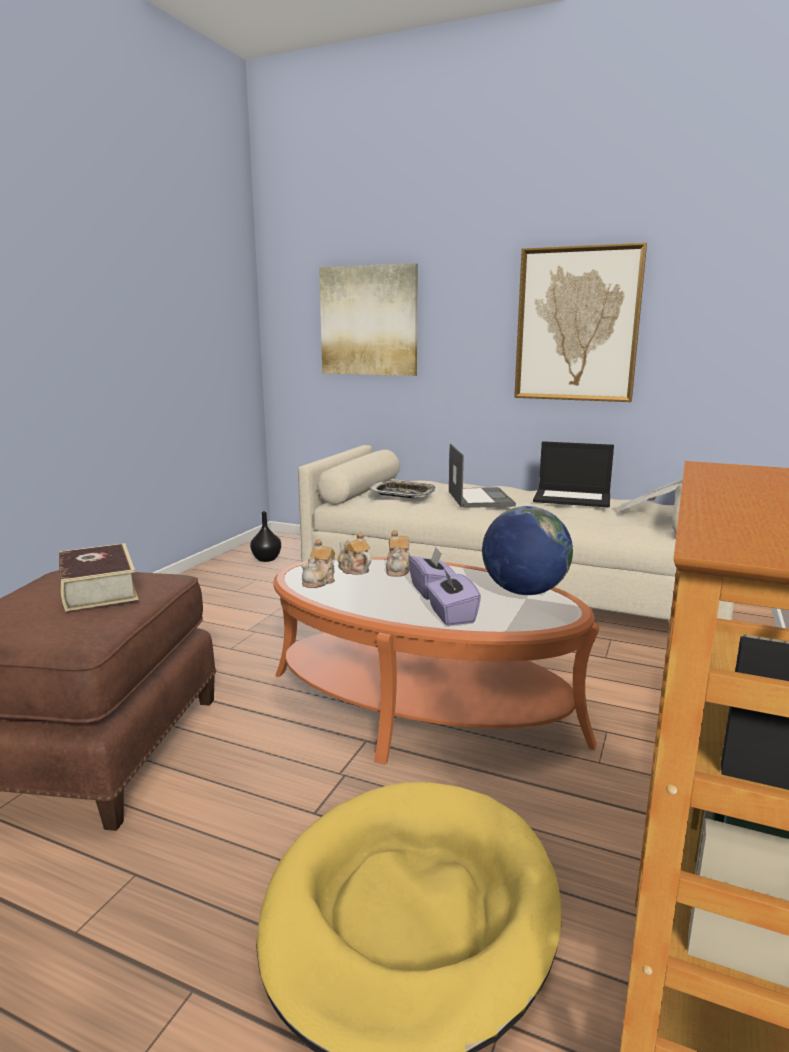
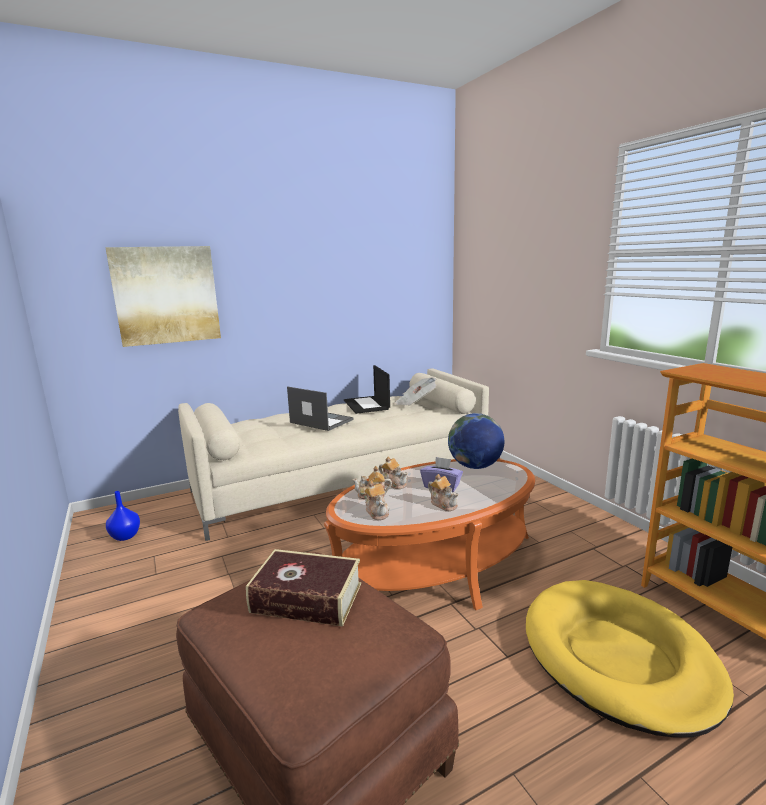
camera: 50 degrees left, 0 degrees up
black vase [250,511,281,562] -> blue vase [106,491,140,541]
tray [370,480,436,499] -> none
purple tissue box [426,567,481,626] -> none
picture [514,243,647,402] -> none
laptop [533,441,614,508] -> laptop turned 105 degrees clockwise [344,365,390,414]
none -> teapot [428,474,458,511]

